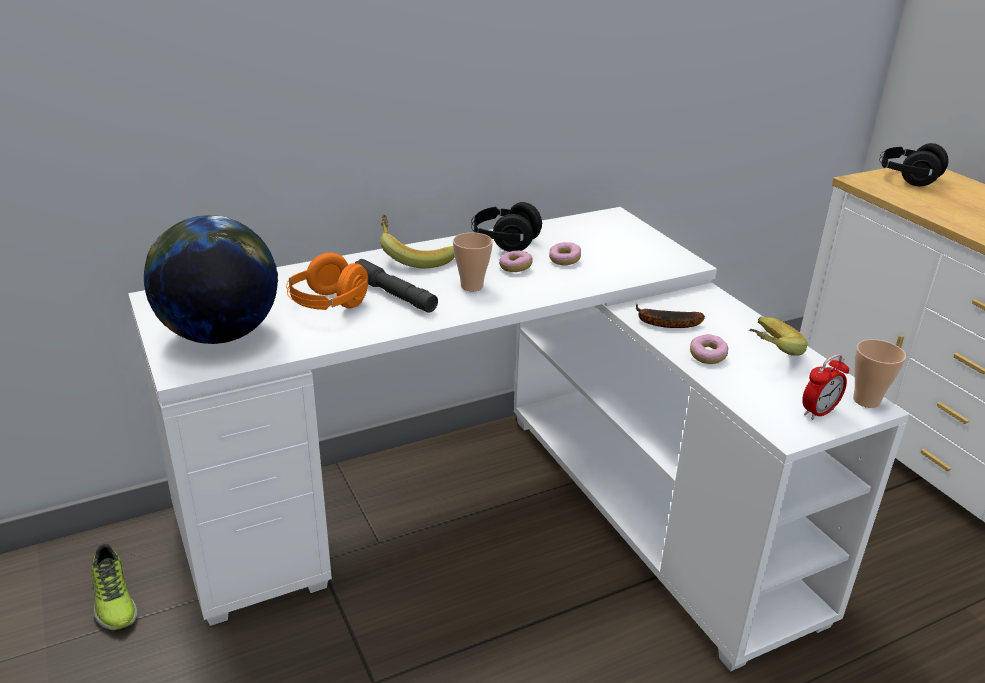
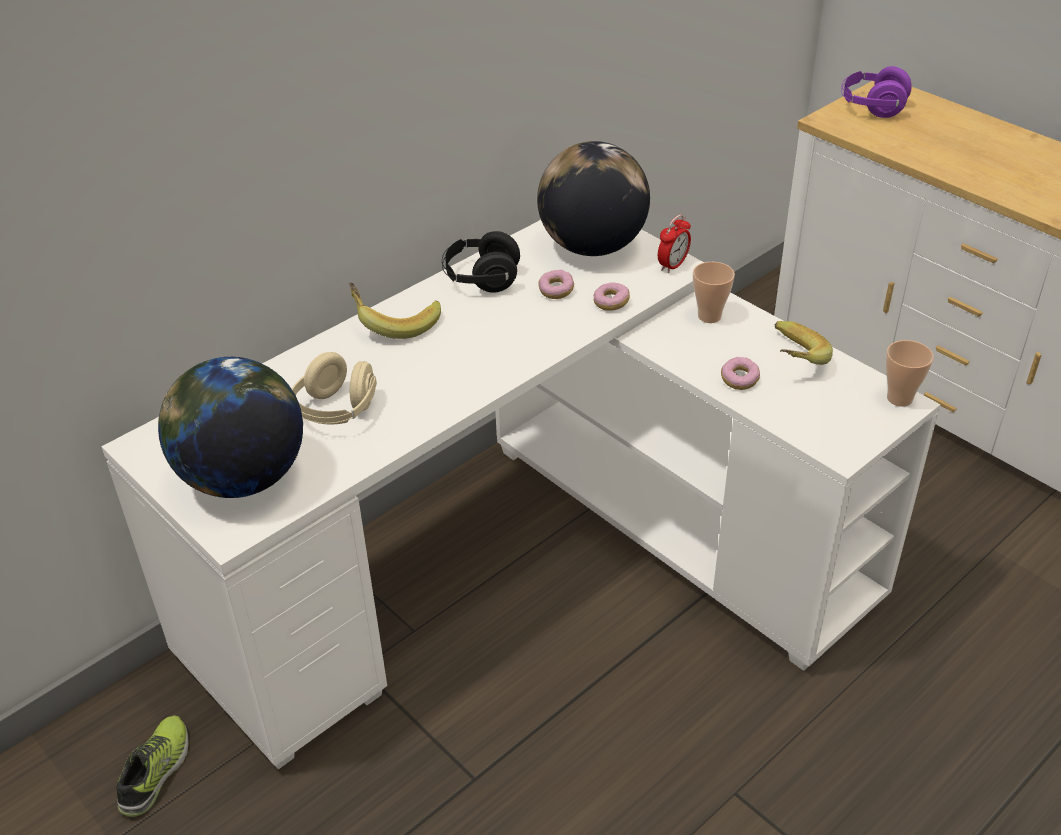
camera: 15 degrees left, 10 degrees up
shoe [91,544,138,630] -> shoe turned 120 degrees counterclockwise [117,716,189,817]
orange headphones [286,253,368,310] -> beige headphones [292,352,377,425]
grey flashlight [355,259,438,313] -> none
cup [453,232,493,291] -> cup moved to [693,262,735,323]
donut [499,250,533,272] -> donut moved to [594,282,630,311]
banana [636,304,705,328] -> none
alarm clock [802,354,849,420] -> alarm clock moved to [658,214,691,273]
black headphones [879,143,949,186] -> purple headphones [841,66,912,118]
none -> globe [537,141,650,256]

